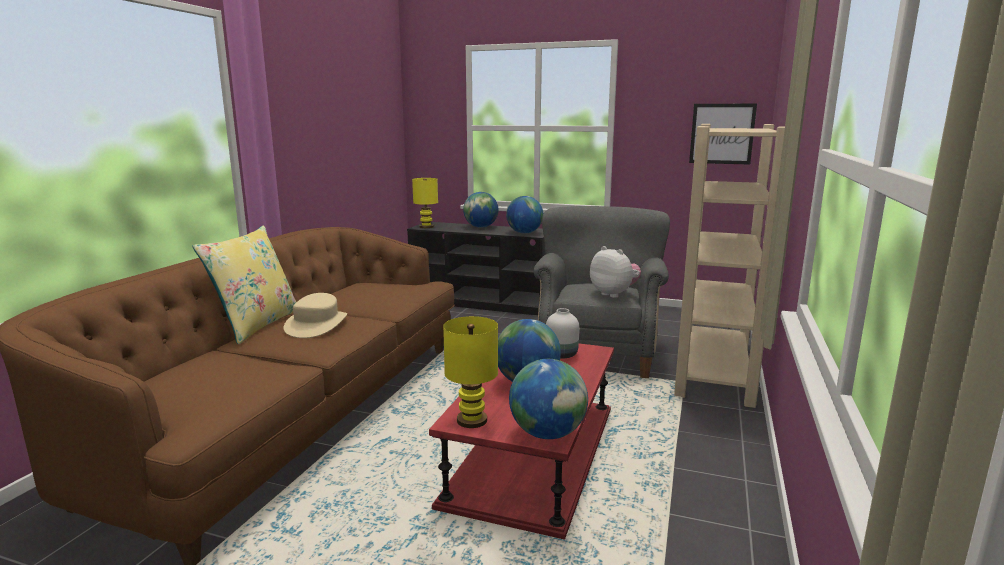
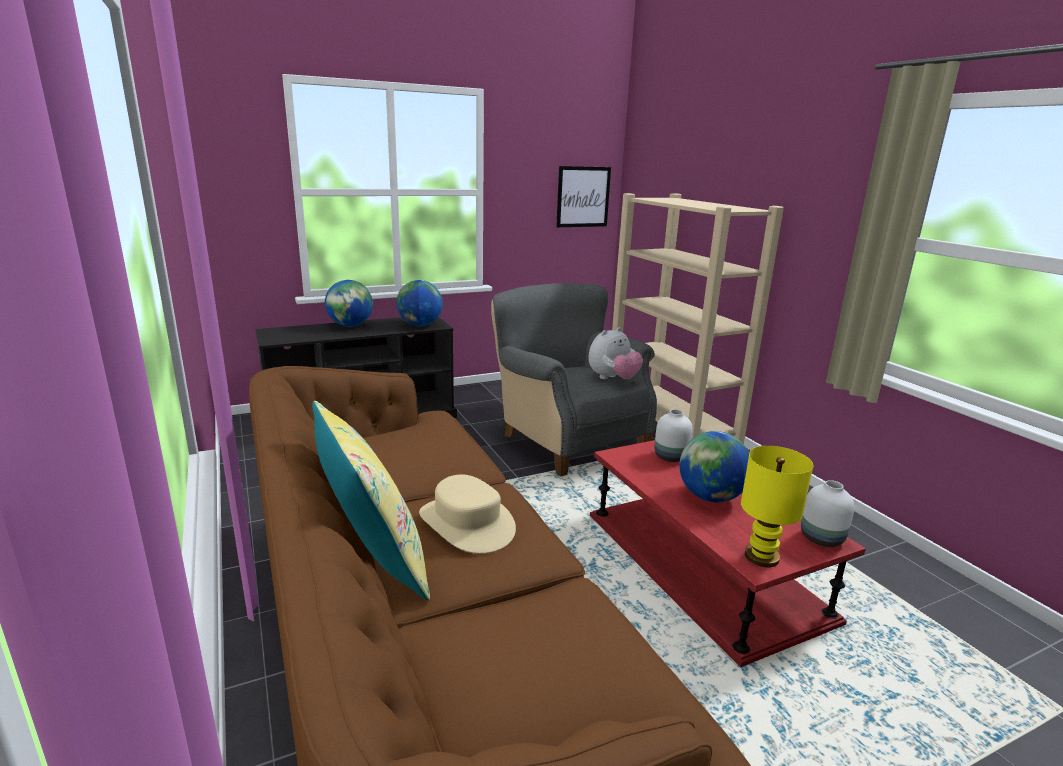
camera: 45 degrees left, 5 degrees up
yellow table lamp [412,178,438,228] -> none
globe [509,359,588,439] -> white vase [801,480,855,547]
plush toy [590,246,641,298] -> plush toy turned 135 degrees clockwise [588,327,643,379]

